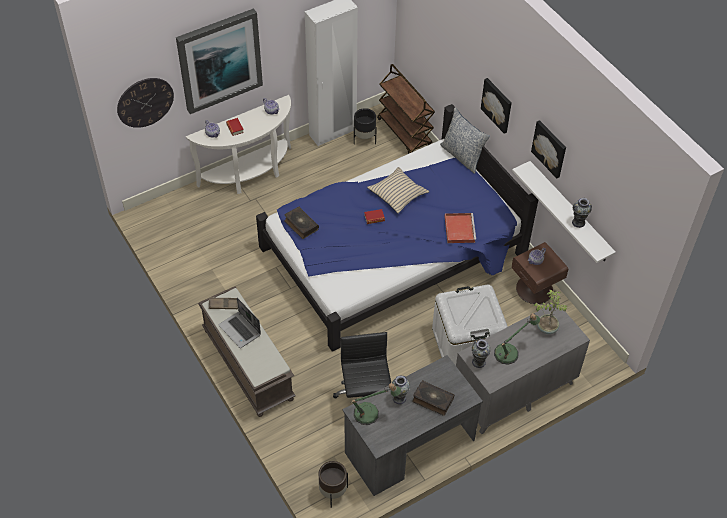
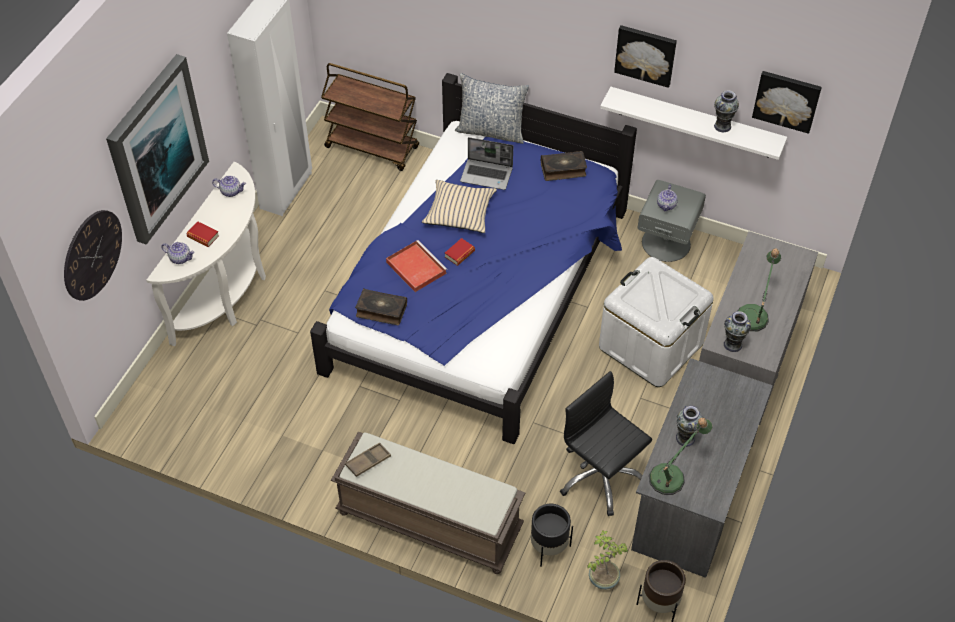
camera: 35 degrees left, 0 degrees up
laptop [219,298,261,348] -> laptop moved to [460,137,513,190]
black planter [354,108,377,144] -> black planter moved to [531,504,573,567]
book [412,380,454,416] -> book moved to [541,151,587,181]
red tray [445,213,476,243] -> red tray moved to [386,240,447,292]
picture [481,78,512,134] -> picture moved to [752,71,822,134]
brown nightstand [512,242,568,304] -> grey nightstand [638,180,706,262]
potted plant [534,289,568,334] -> potted plant moved to [587,530,628,590]

